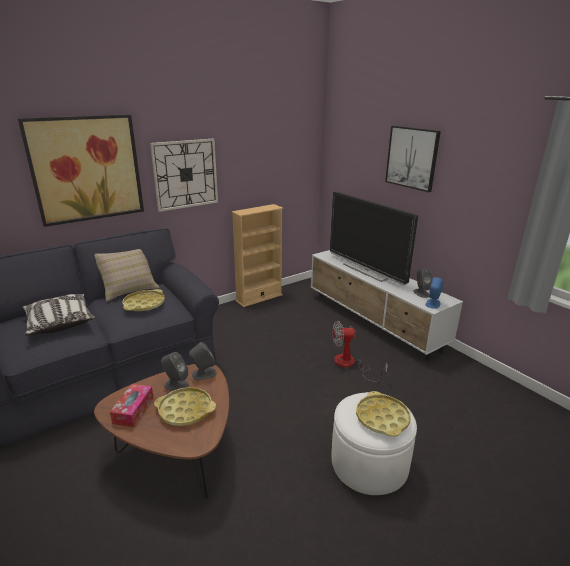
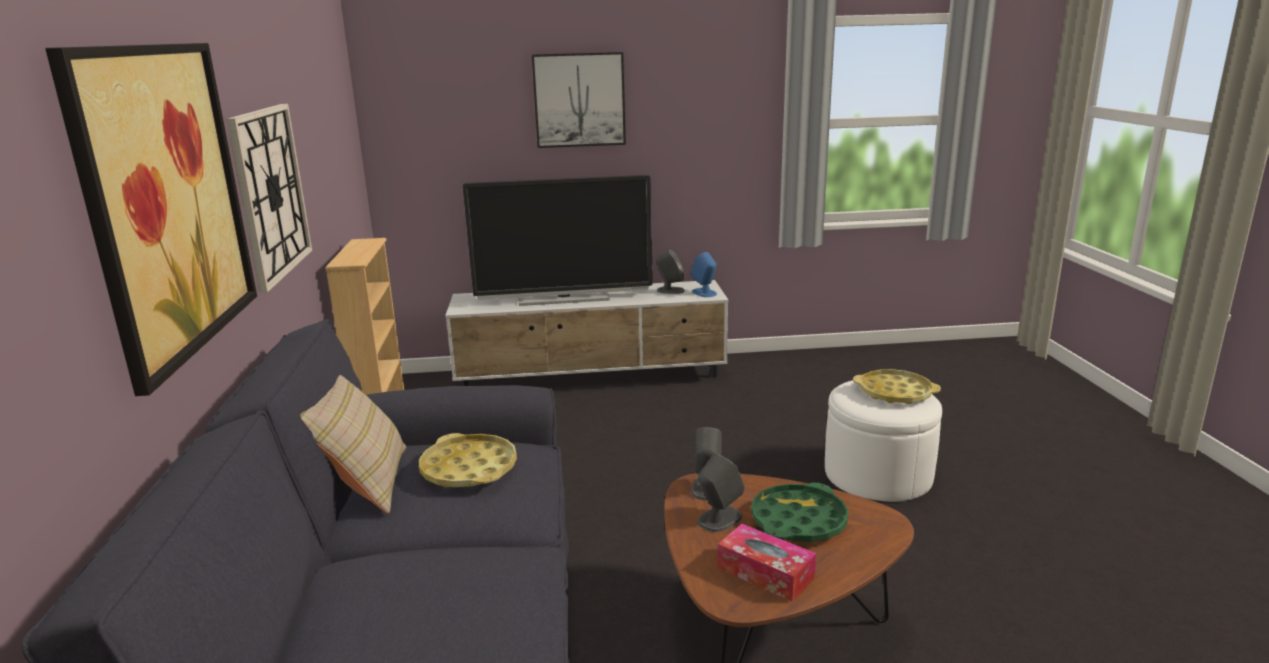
camera: 60 degrees left, 5 degrees down
pillow [22,294,95,336] -> none
yellow tray [154,387,216,426] -> green tray [751,483,848,542]
fan [333,321,388,382] -> none

